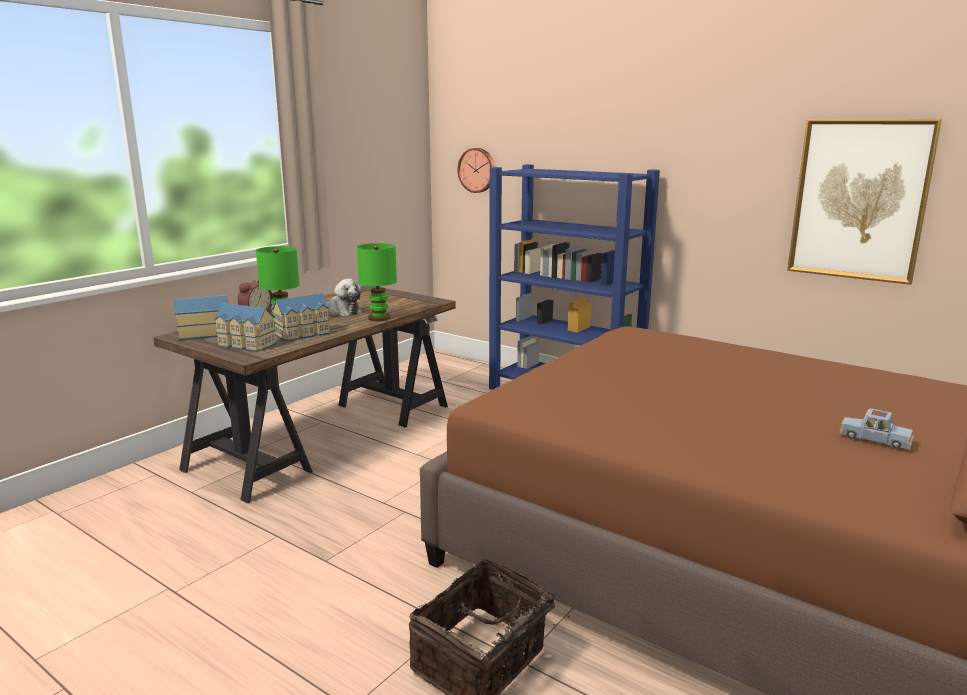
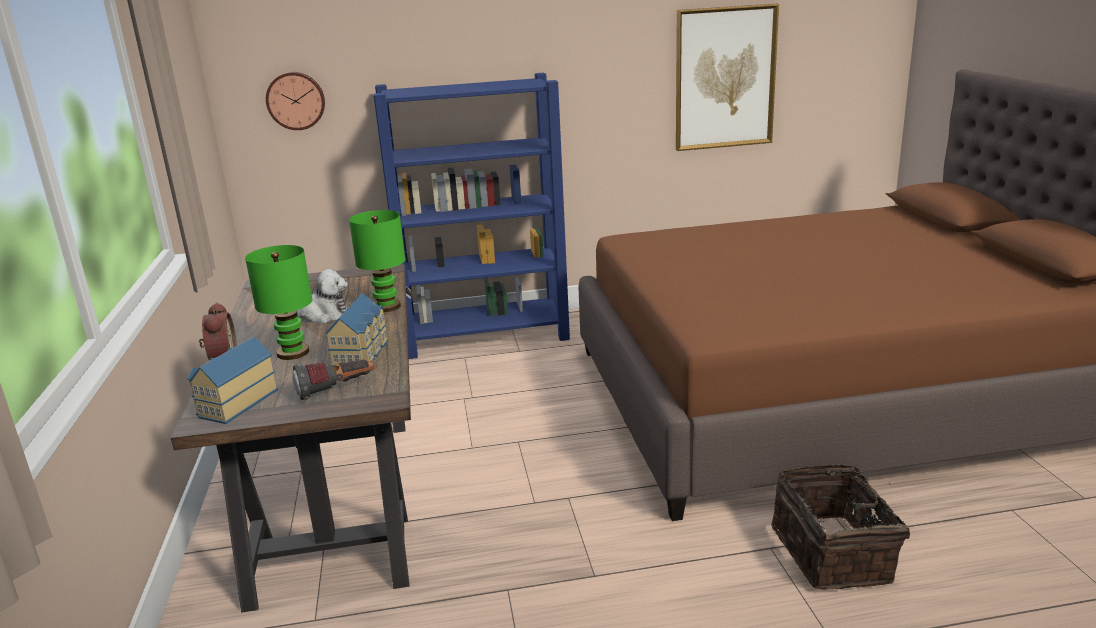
camera: 45 degrees left, 5 degrees up
toy house [214,303,277,352] -> flashlight [292,360,375,400]
blue toy car [839,408,914,449] -> none

